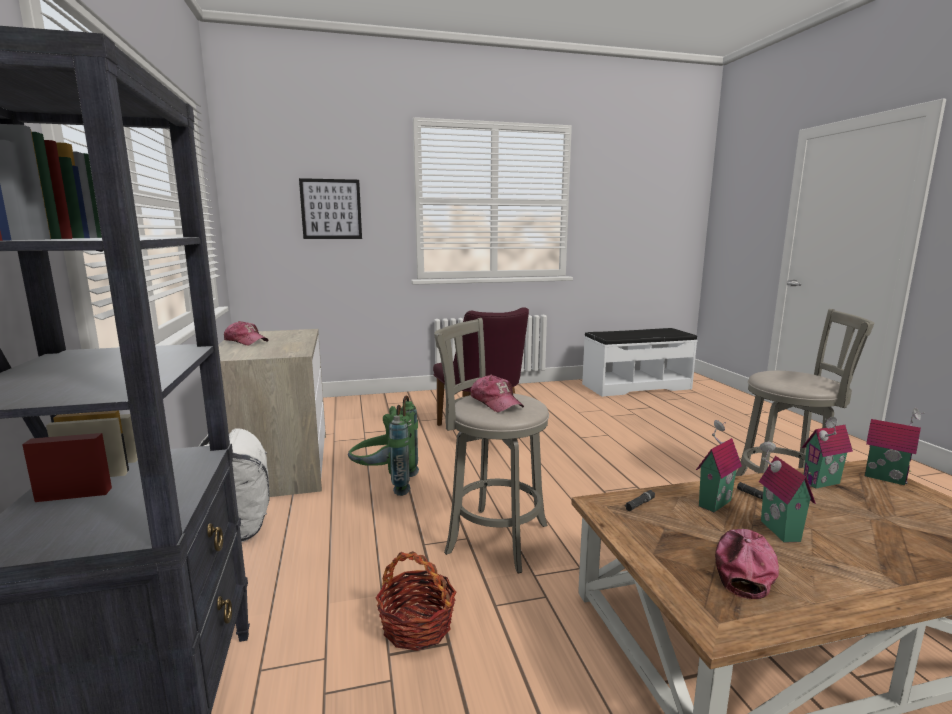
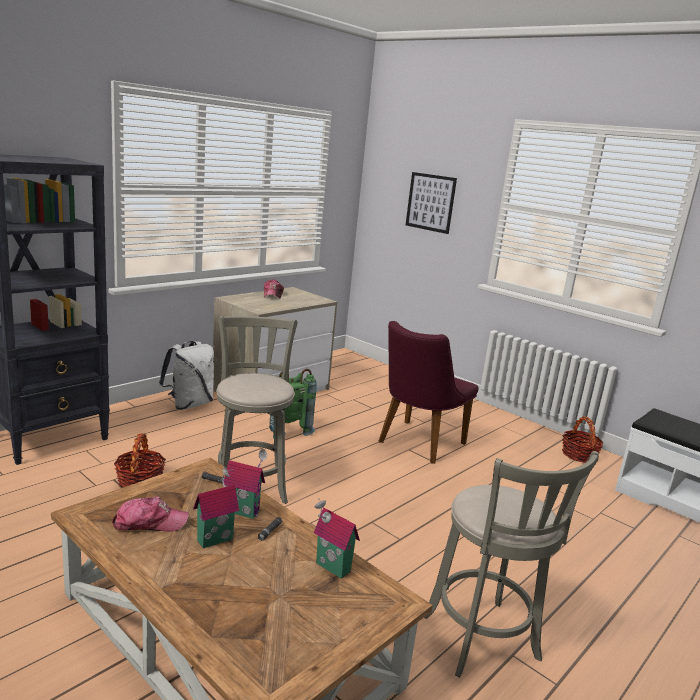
camera: 55 degrees right, 5 degrees up
cap [471,375,524,413] -> none
toy house [865,408,925,485] -> none
none -> basket [562,416,604,463]

